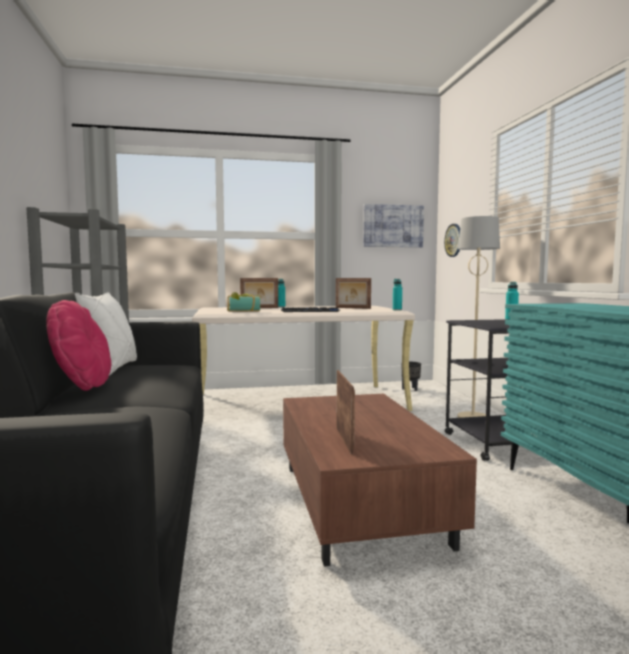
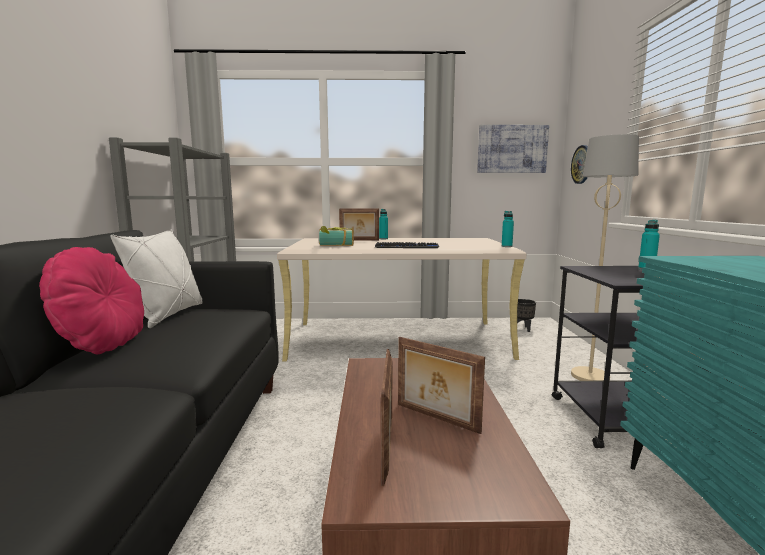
camera: 10 degrees right, 5 degrees up
picture frame [336,278,371,309] -> picture frame moved to [398,337,485,434]

